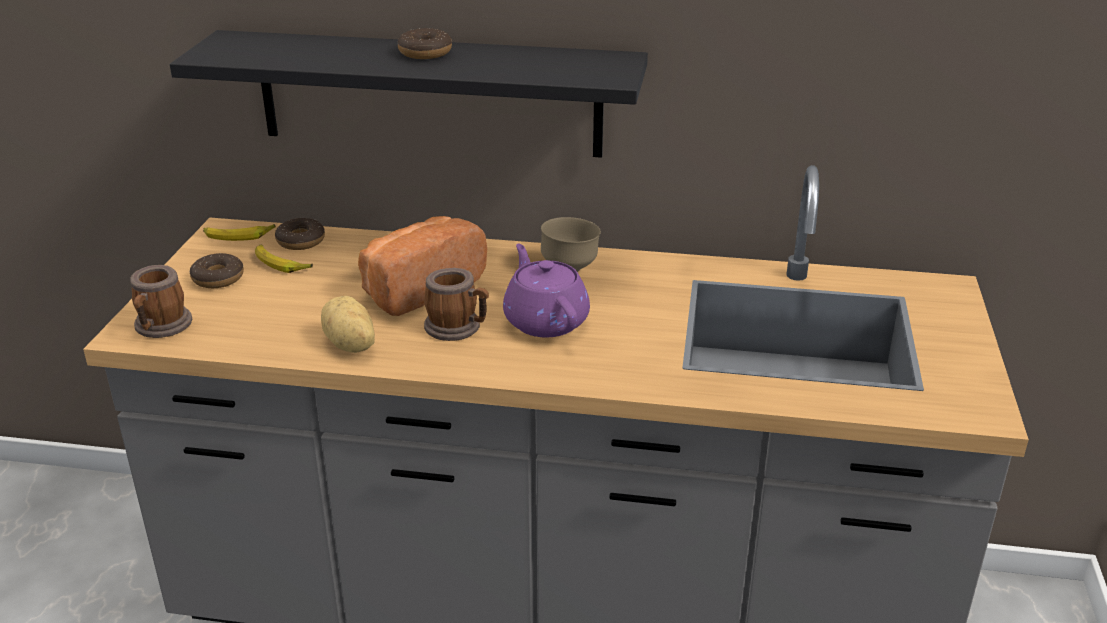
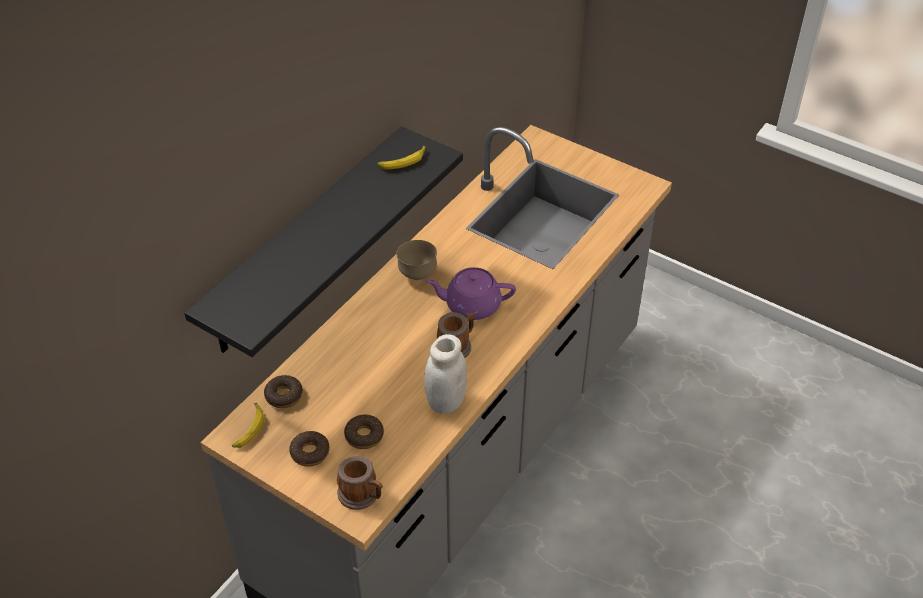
camera: 65 degrees left, 15 degrees up
banana [255,245,313,273] -> banana moved to [377,145,426,169]
potato [321,296,375,353] -> white jar [424,334,467,414]
bread [358,216,487,316] -> none
donut [397,28,452,59] -> donut moved to [344,415,384,449]

